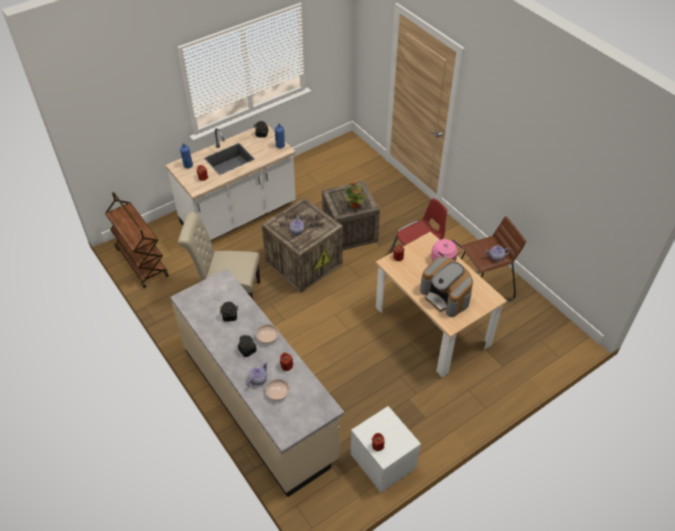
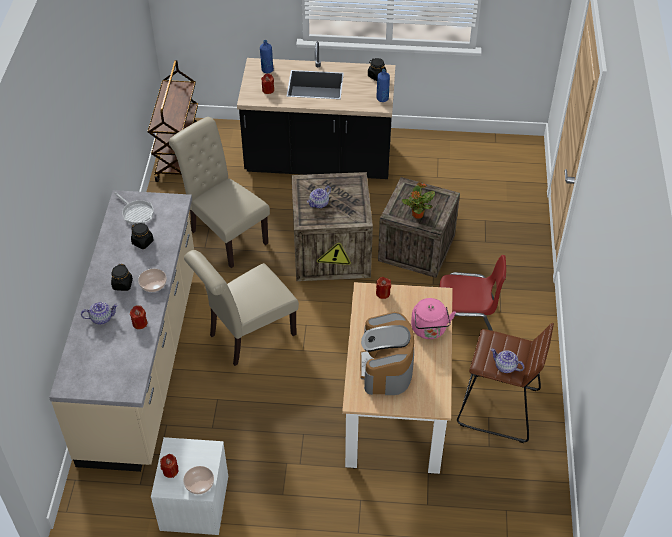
camera: 40 degrees right, 0 degrees up
white counter [166,126,296,241] -> black counter [237,42,395,179]
bowl [265,379,289,401] -> bowl moved to [183,466,214,494]
none -> frying pan [114,192,153,225]
none -> beige chair [184,250,299,366]

